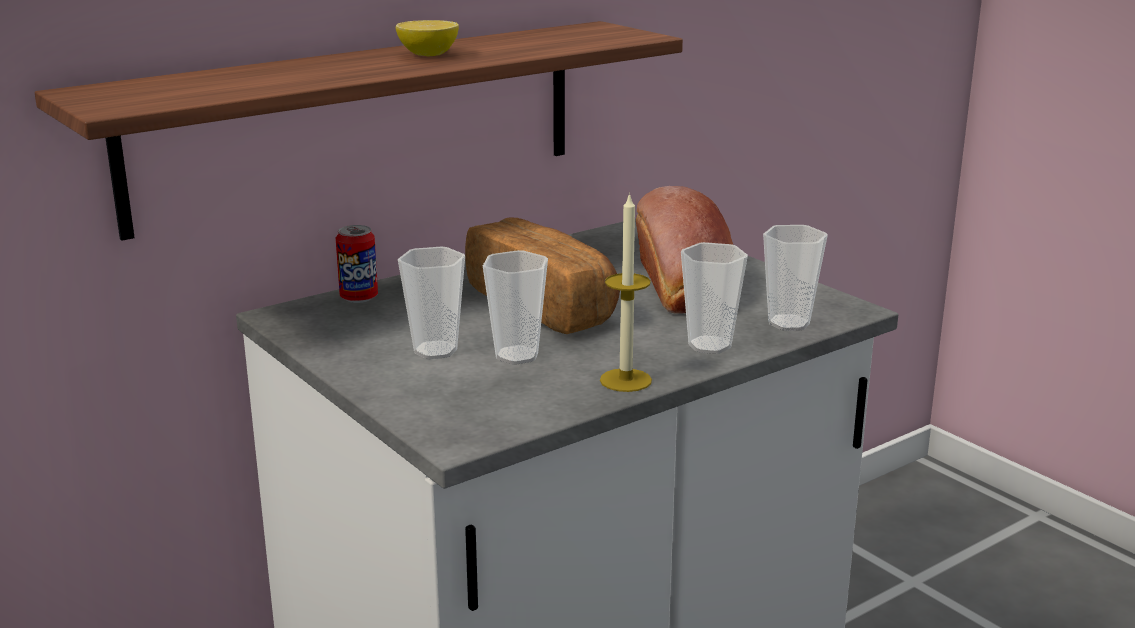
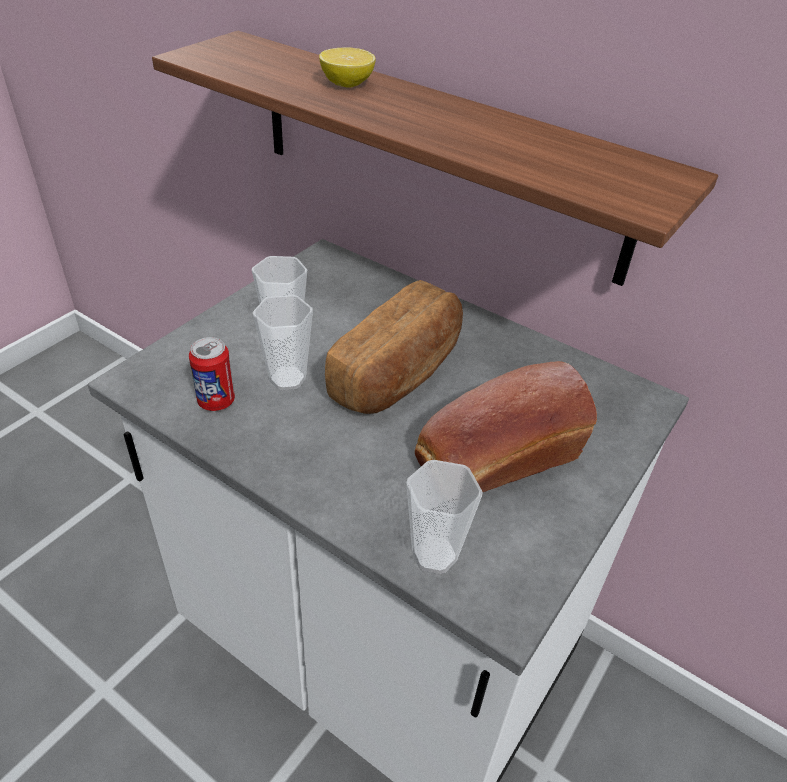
camera: 70 degrees right, 20 degrees up
can [336,225,378,303] -> can moved to [189,337,235,411]
lemon [396,20,459,57] -> lemon moved to [319,48,376,88]
candle [600,192,652,392] -> none
cup [681,242,748,354] -> none

